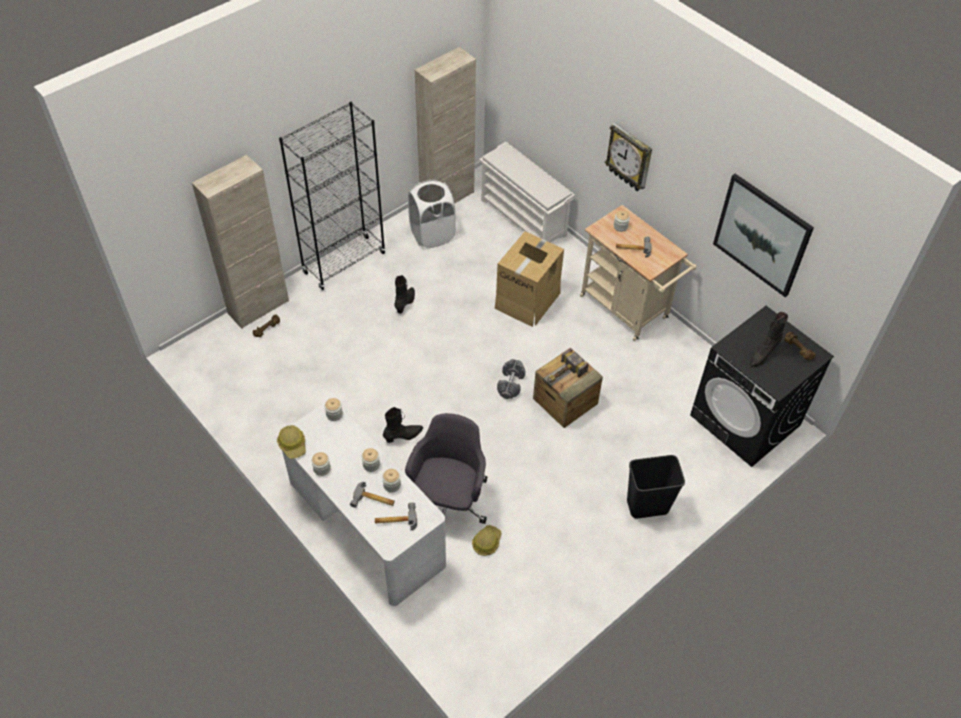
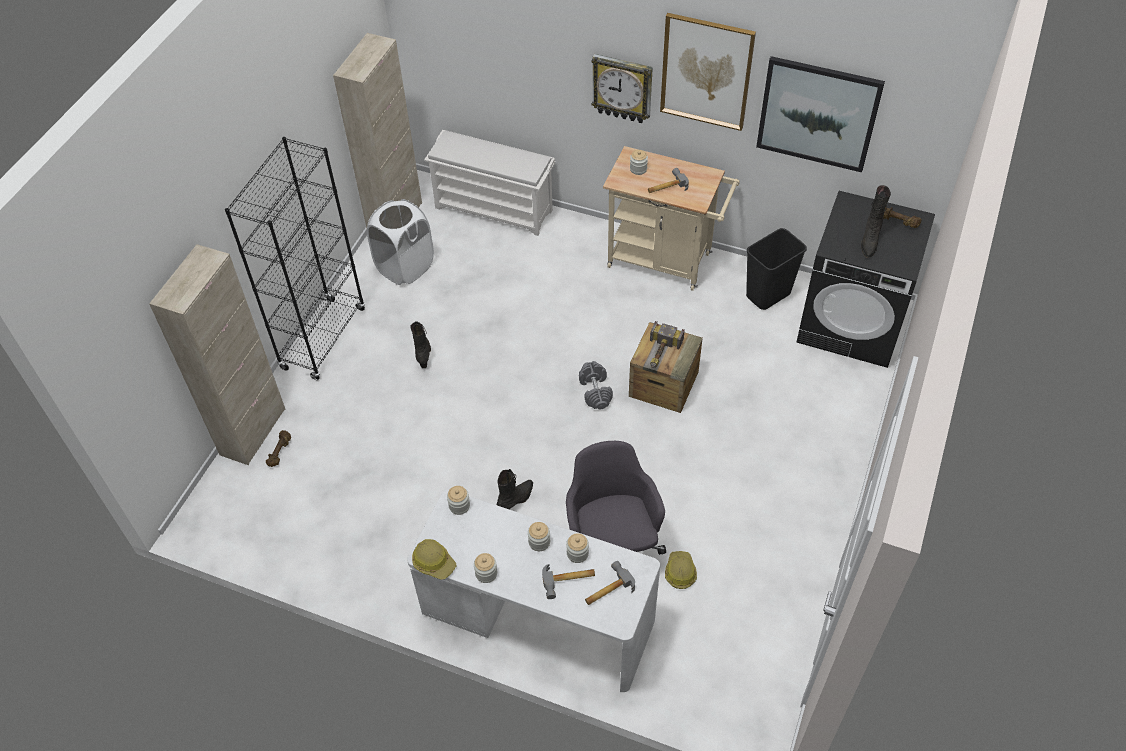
camera: 25 degrees left, 0 degrees up
cardboard box [495,231,564,327] -> none
black trash can [627,455,685,519] -> black trash can moved to [746,228,807,310]
none -> picture [660,13,756,131]

